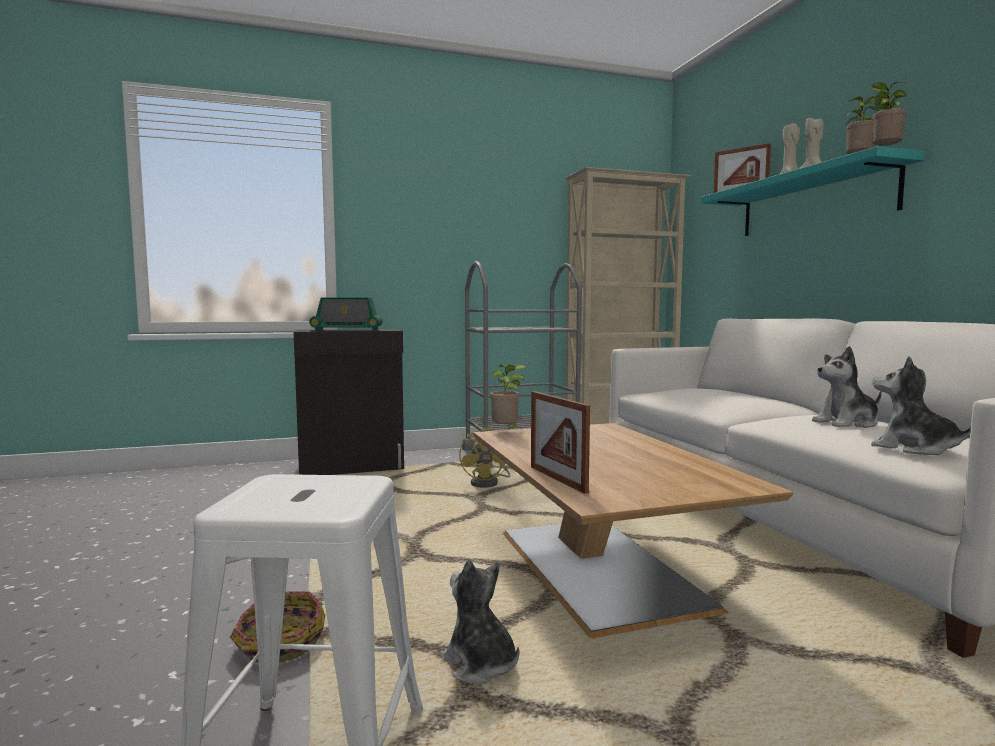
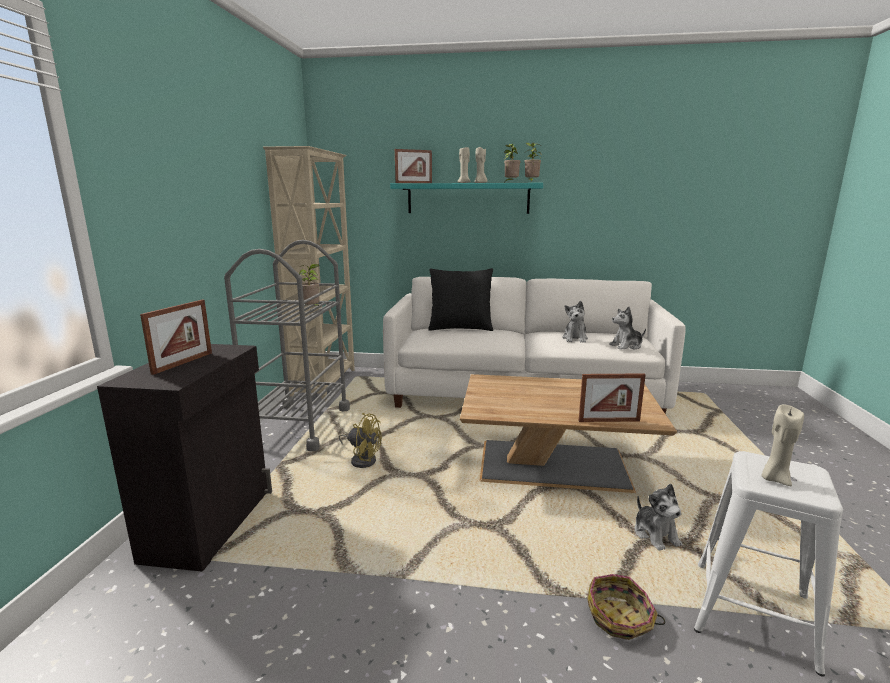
camera: 65 degrees left, 10 degrees up
radio [309,297,383,331] -> picture frame [140,299,212,375]
plush toy [440,559,519,684] -> plush toy turned 90 degrees counterclockwise [635,484,682,550]
potted plant [490,364,526,428] -> potted plant moved to [299,264,320,307]
none -> black pillow [428,268,493,331]
none -> beige candle [761,404,804,486]

